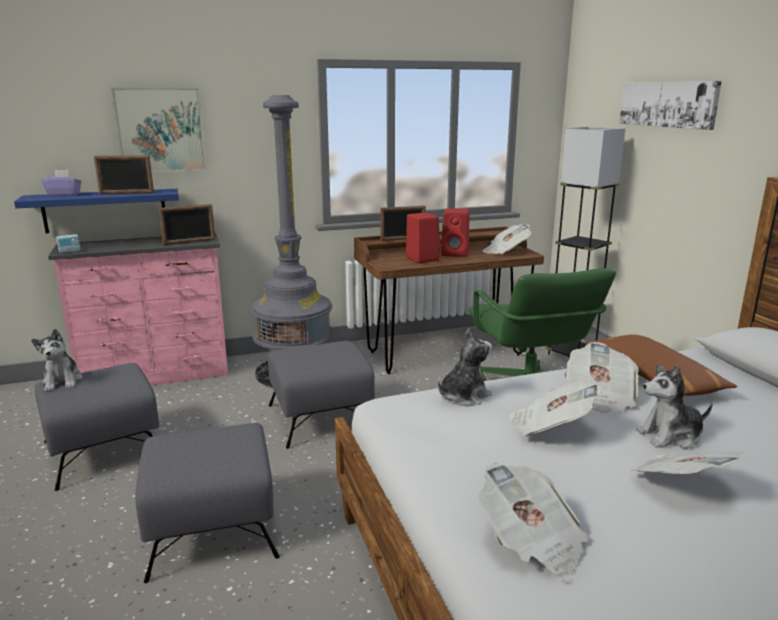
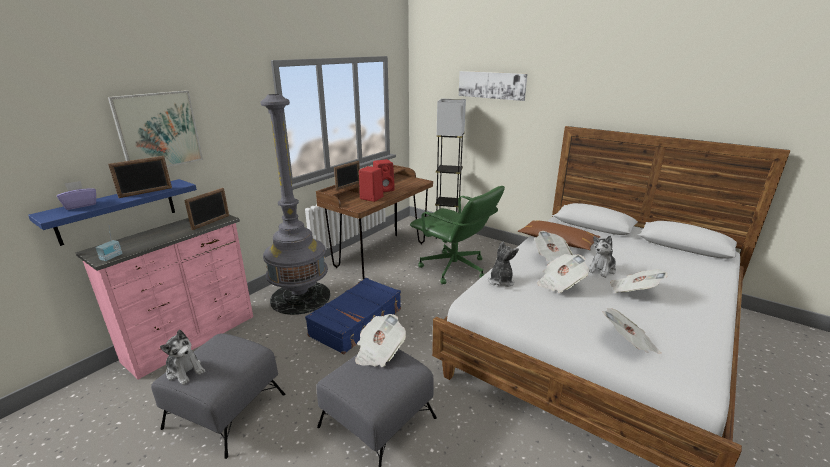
camera: 35 degrees left, 5 degrees up
grey ottoman [268,341,375,449] -> blue suitcase [305,278,401,355]
newspaper [483,224,531,254] -> newspaper moved to [355,314,406,367]

